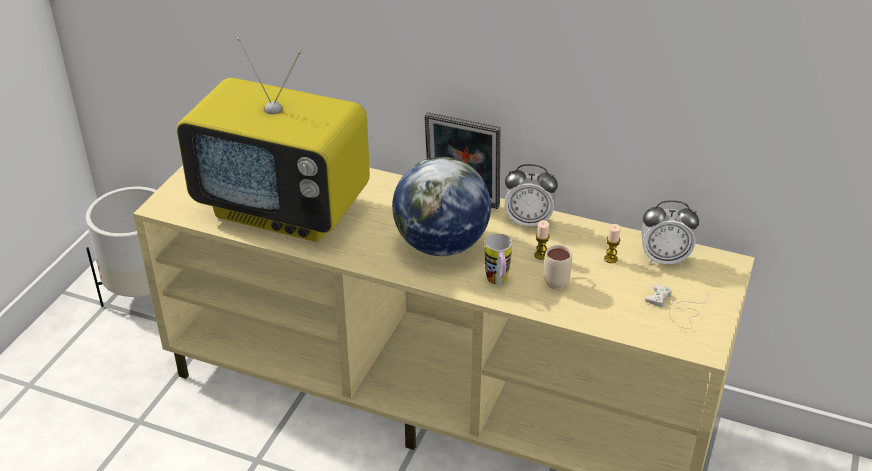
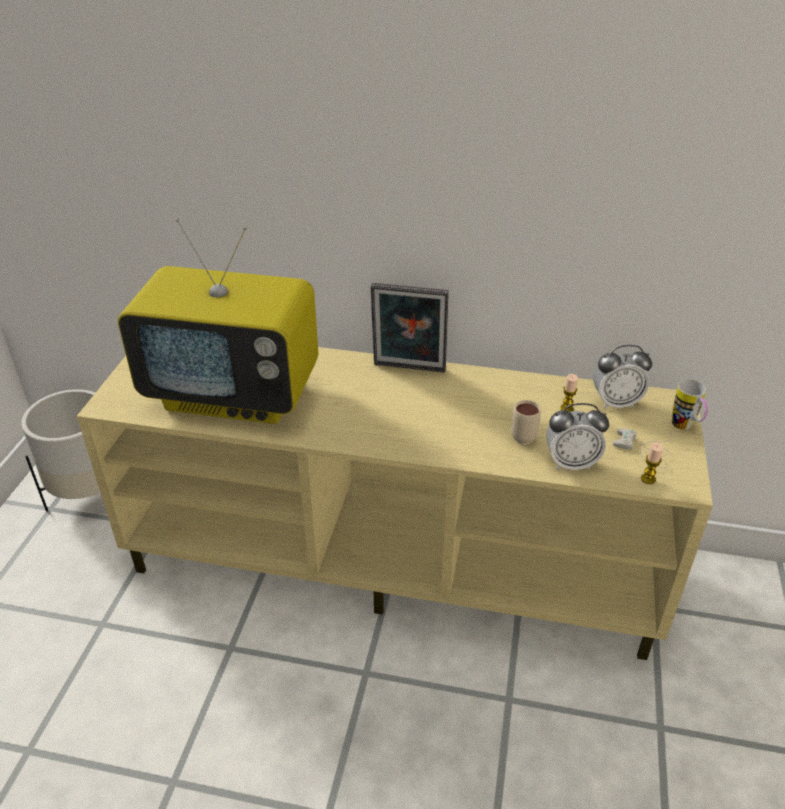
camera: 10 degrees left, 0 degrees up
globe [392,157,491,256] -> none
mug [485,233,512,285] -> mug moved to [672,380,708,430]
alarm clock [505,164,558,226] -> alarm clock moved to [546,403,609,470]
candle [534,220,550,260] -> candle moved to [641,442,663,484]

